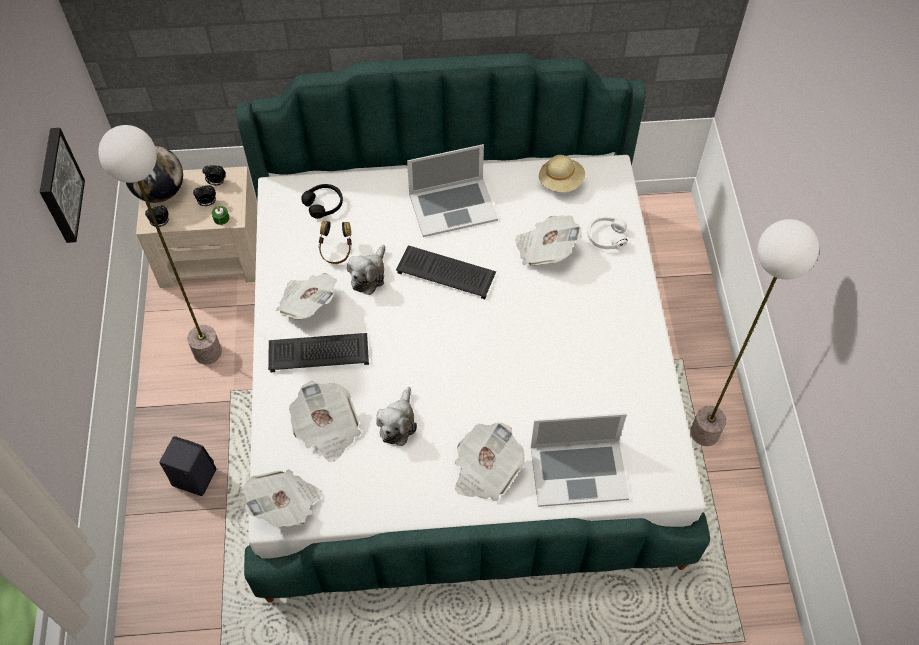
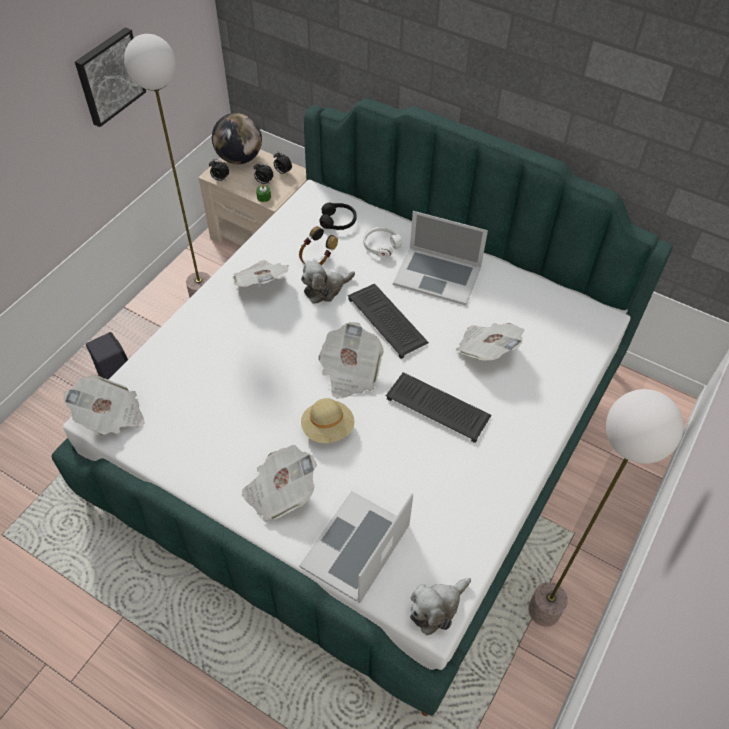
camera: 35 degrees right, 5 degrees down
keyboard [268,333,369,372] -> keyboard moved to [386,372,492,443]
newspaper [289,381,361,462] -> newspaper moved to [318,322,384,399]
plush toy [376,387,417,446] -> plush toy moved to [410,578,471,635]
laptop [531,413,629,507] -> laptop turned 90 degrees clockwise [299,491,413,603]
beige hat [539,155,585,192] -> beige hat moved to [301,398,354,443]
white headphones [587,217,627,249] -> white headphones moved to [363,227,403,258]

